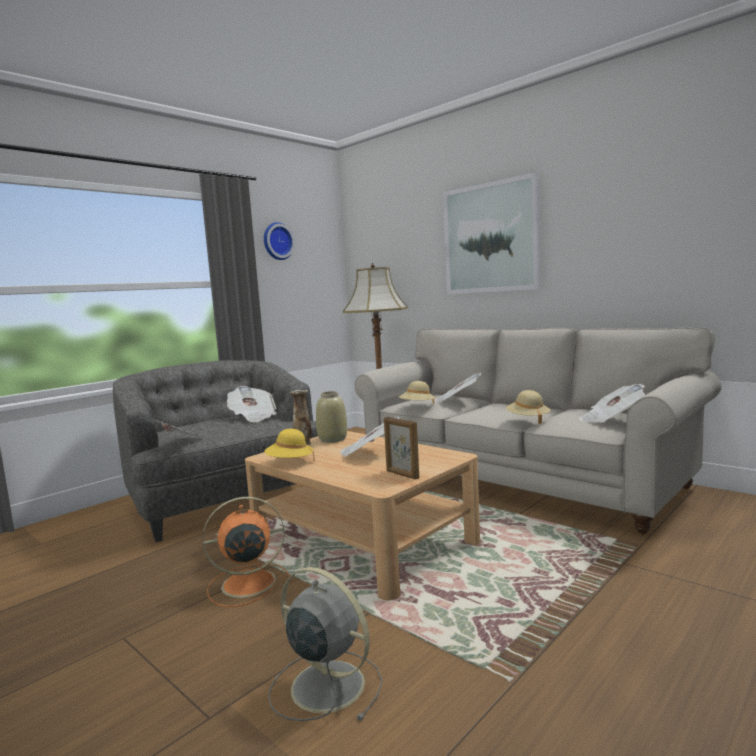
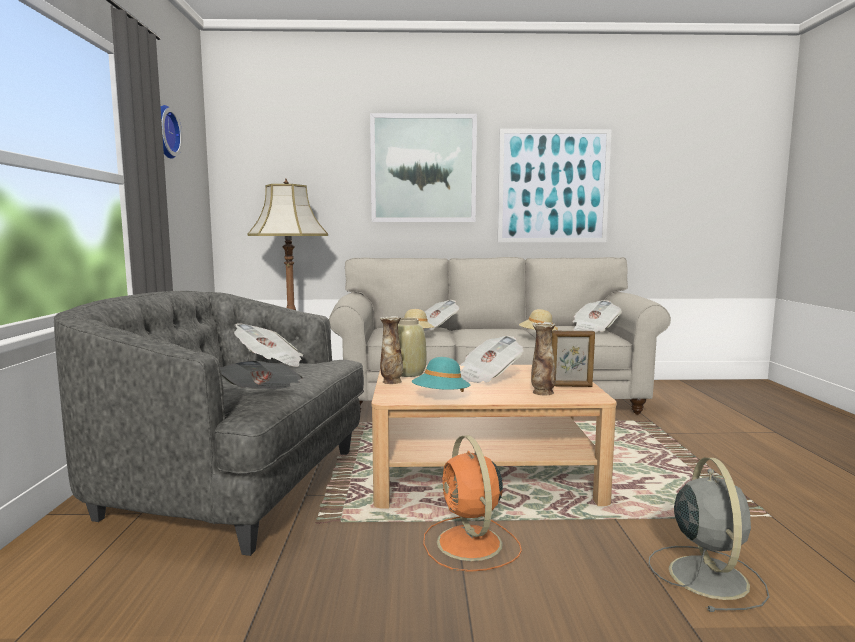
camera: 45 degrees left, 0 degrees up
orange fan [202,497,292,607] -> orange fan turned 45 degrees counterclockwise [423,435,522,572]
yellow hat [264,429,315,462] -> turquoise hat [412,357,471,392]
grey fan [268,567,383,721] -> grey fan turned 105 degrees clockwise [649,458,769,612]
none -> picture [498,129,612,242]
none -> vase [531,322,556,395]

